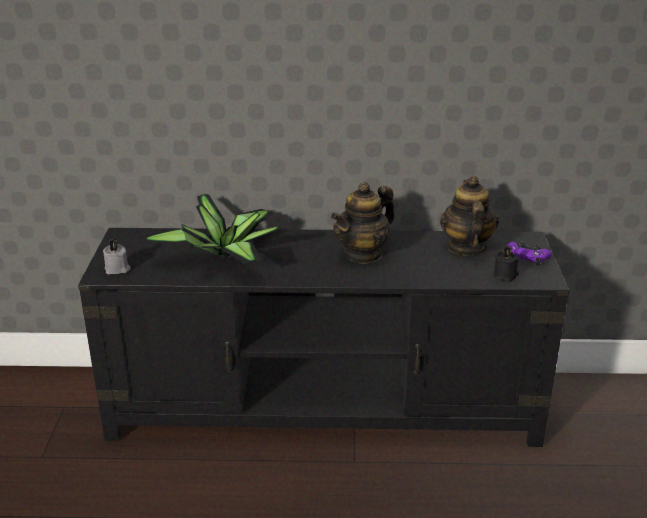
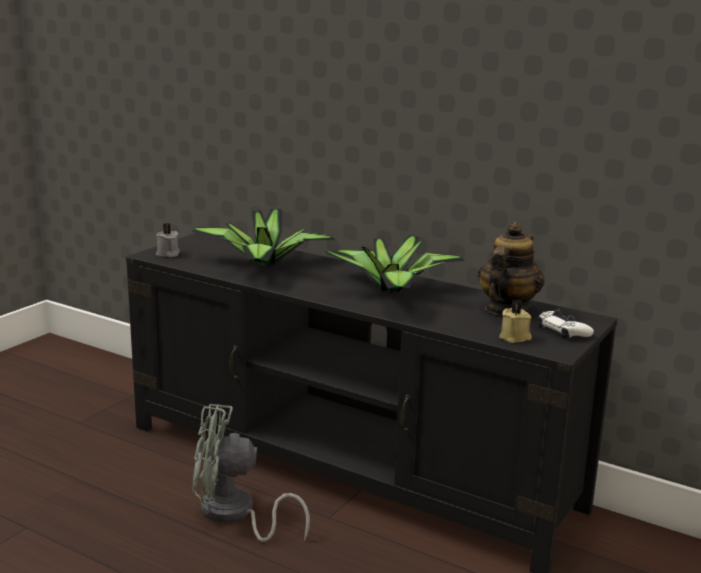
camera: 30 degrees right, 10 degrees down
teapot [331,182,394,264] -> potted plant [324,235,465,294]
black candle [494,246,519,282] -> beige candle [499,300,532,343]
purple game controller [507,241,552,267] -> white game controller [538,309,594,340]
none -> grey fan [192,404,310,542]

